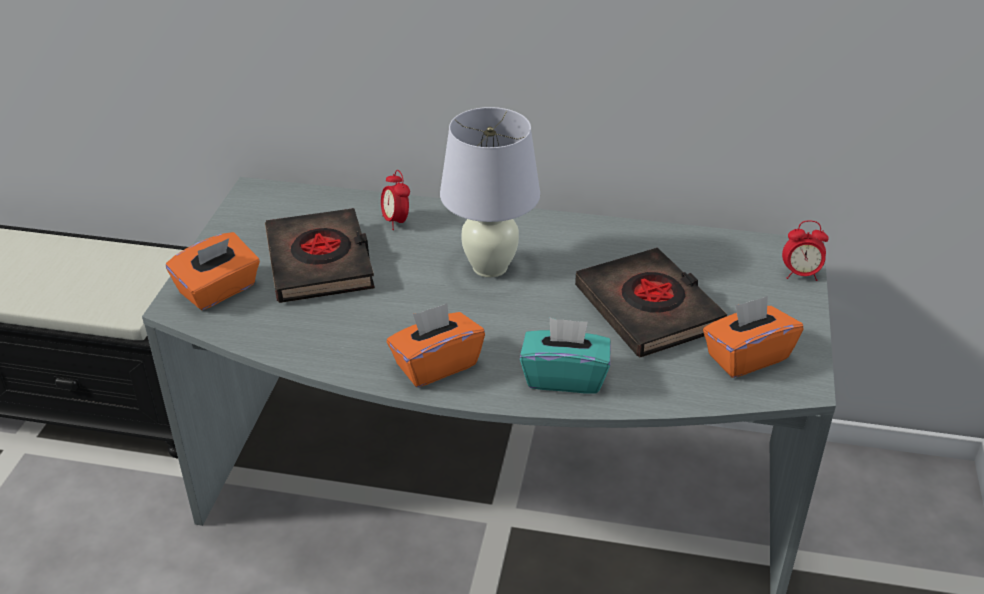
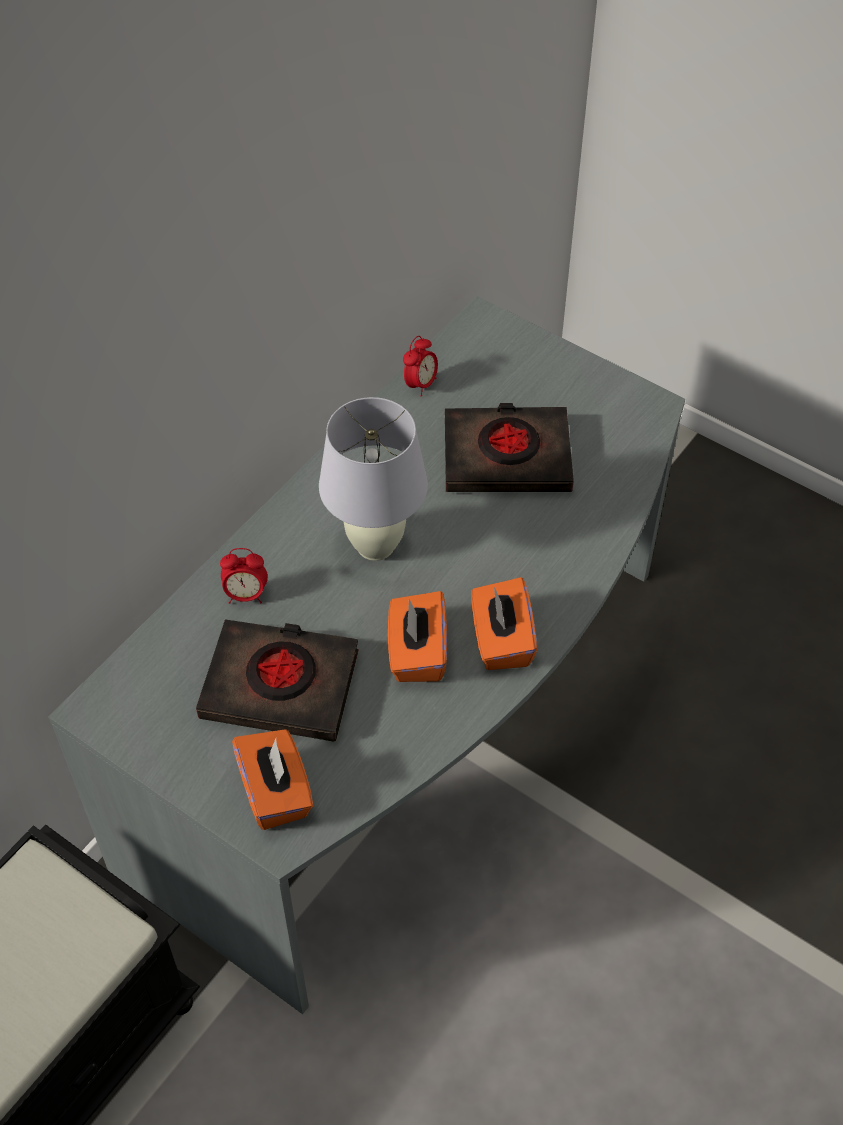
camera: 65 degrees left, 15 degrees up
turquoise tissue box [520,318,611,394] -> none
orange tissue box [703,296,803,378] -> orange tissue box moved to [388,591,447,682]
alarm clock [782,221,829,281] -> alarm clock moved to [403,336,438,397]

